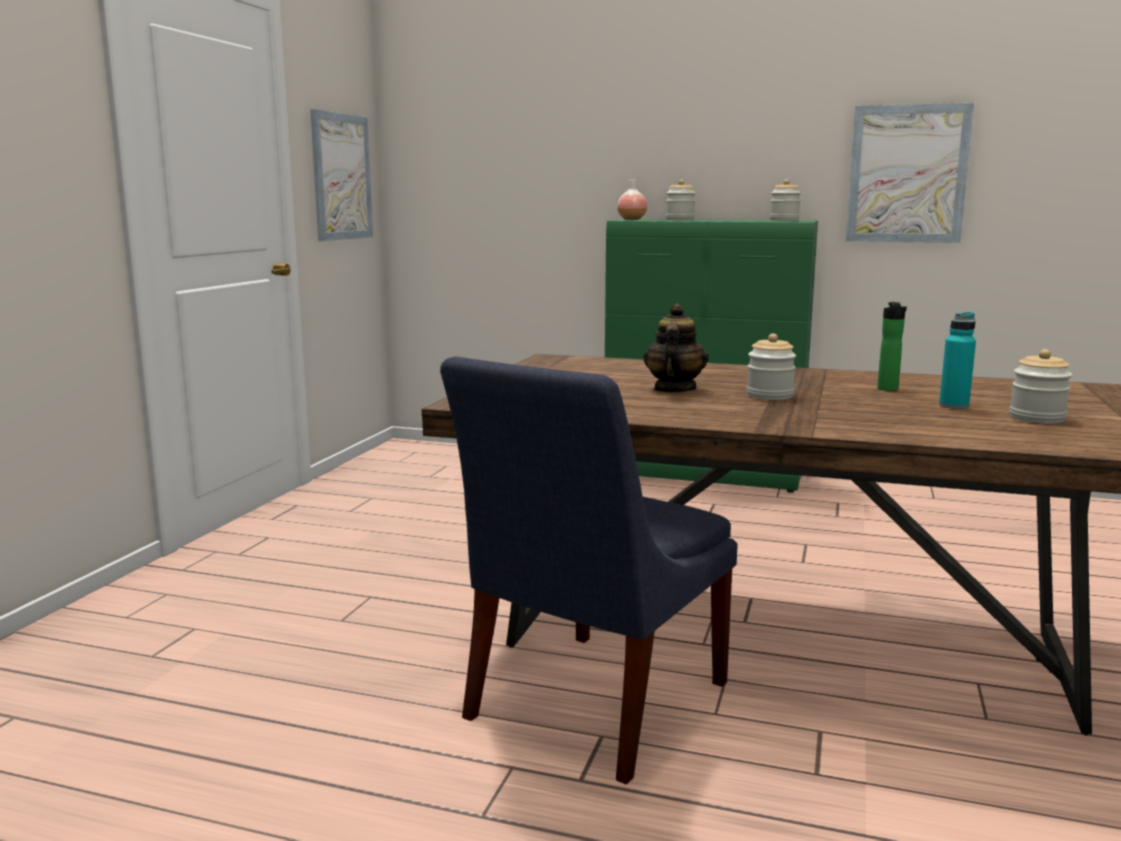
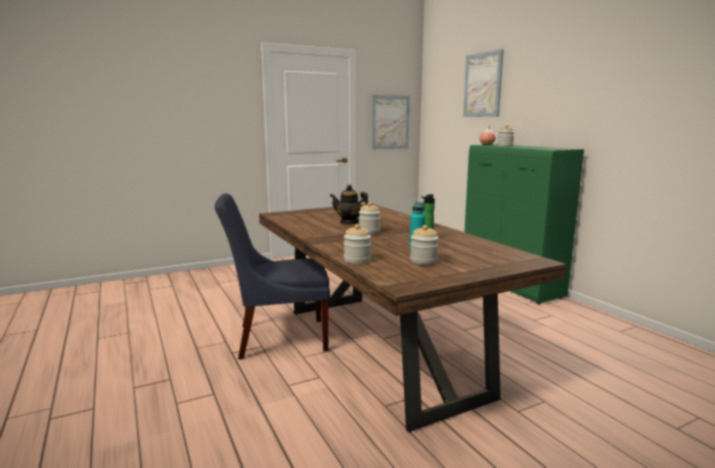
camera: 45 degrees right, 0 degrees up
teapot [643,303,709,393] -> teapot turned 135 degrees counterclockwise [330,185,368,225]
jar [770,179,801,220] -> jar moved to [344,224,371,264]
picture [846,103,974,243] -> picture moved to [463,49,504,117]

